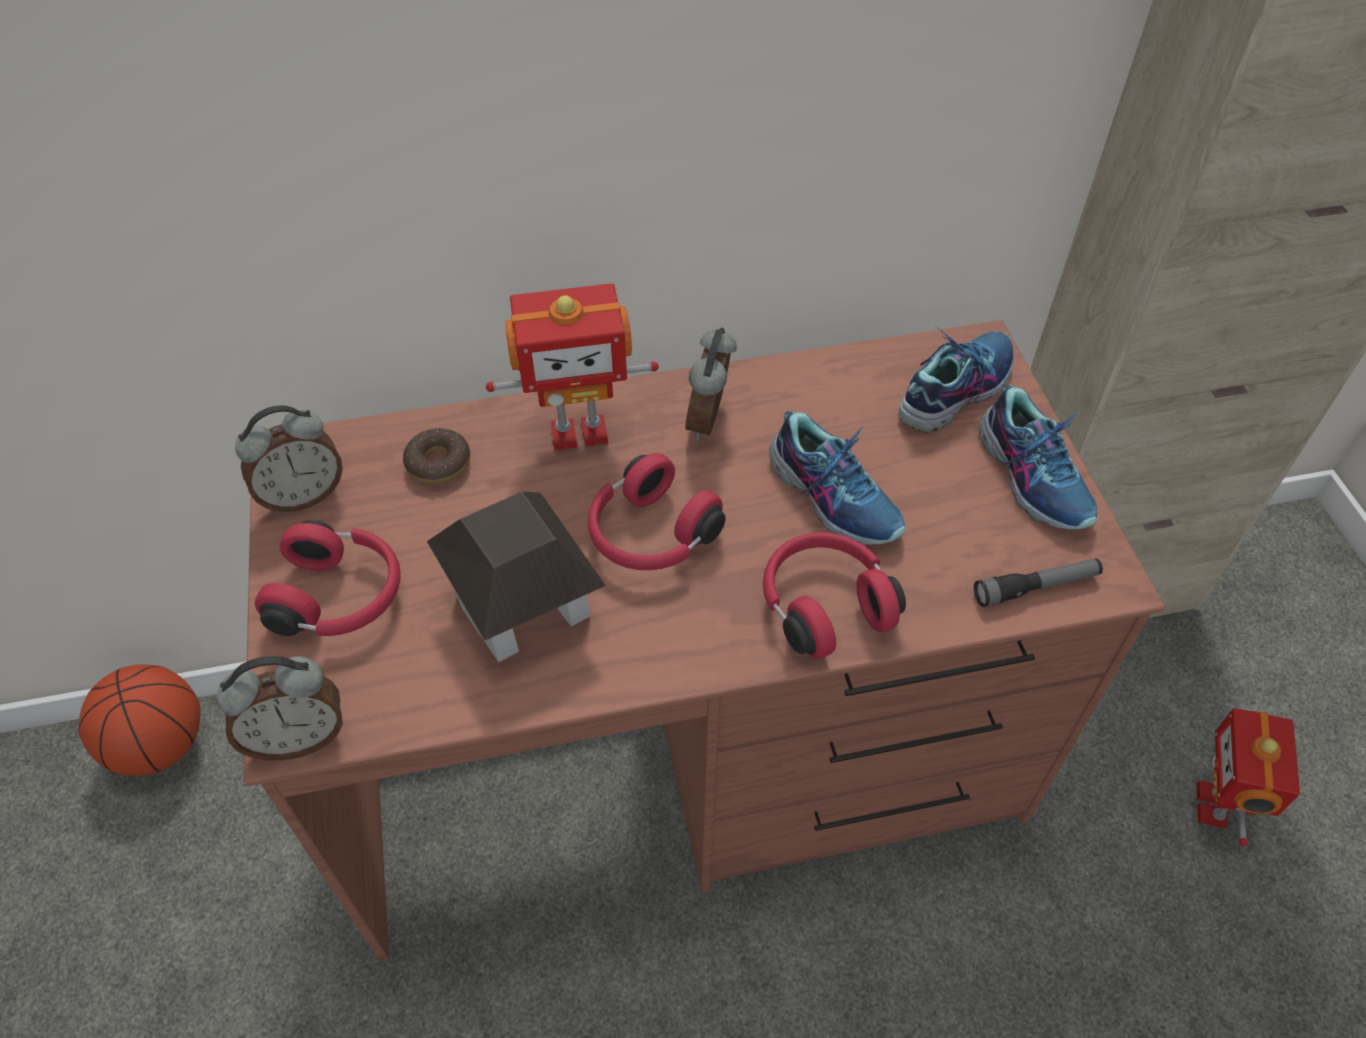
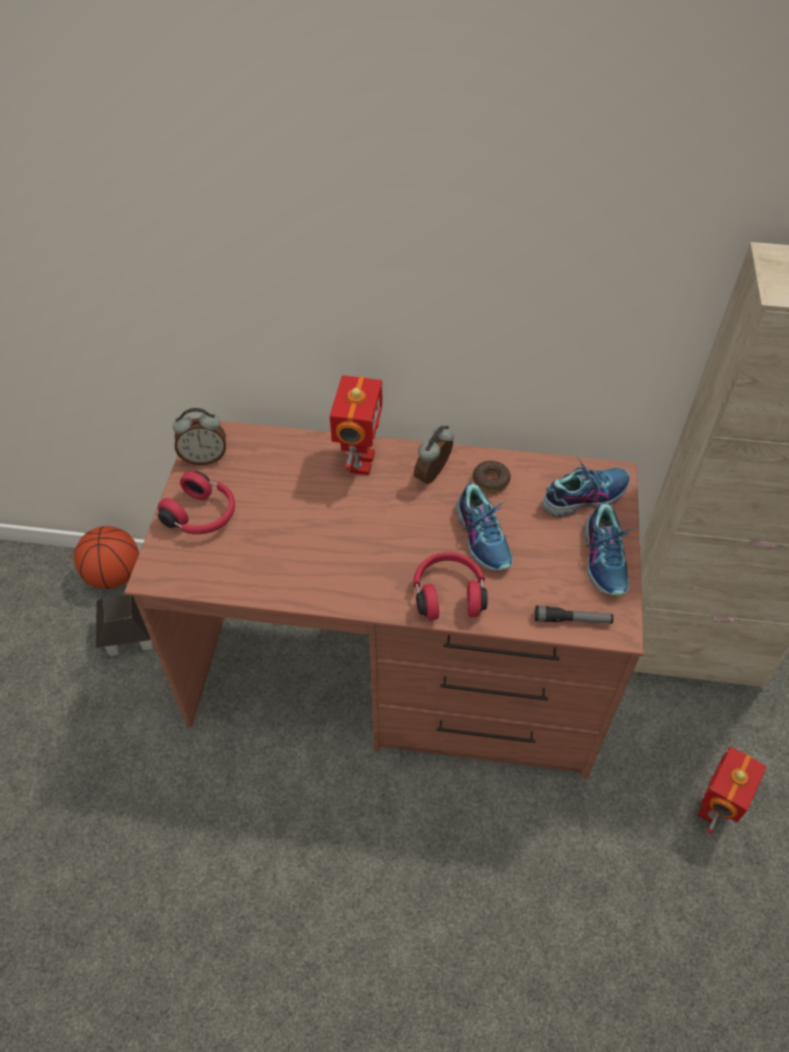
camera: 20 degrees right, 0 degrees up
alarm clock [216,656,343,760] -> none
donut [403,428,470,485] -> donut moved to [473,461,511,493]
toy house [427,492,606,662] -> toy house moved to [96,595,153,656]
toy robot [486,283,659,450] -> toy robot turned 90 degrees counterclockwise [330,375,383,475]
red headphones [588,453,726,570] -> none

